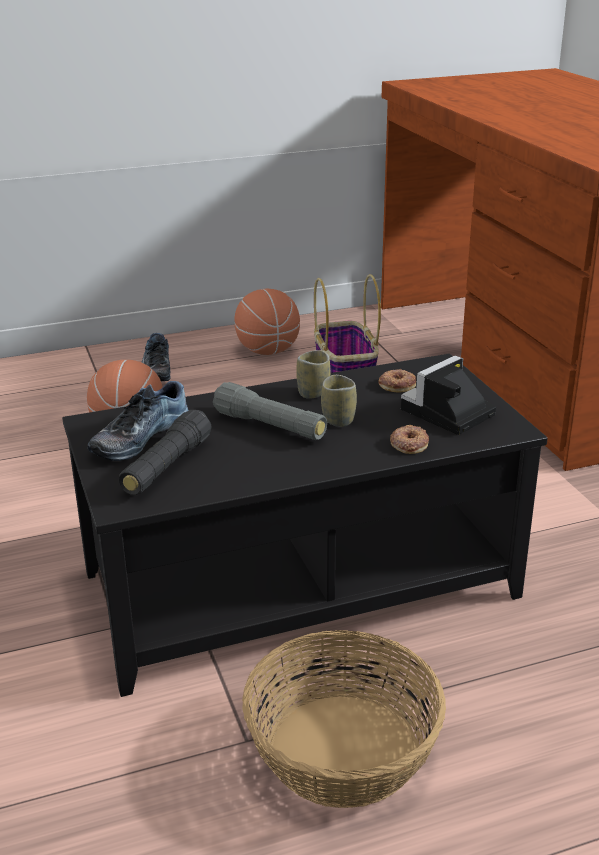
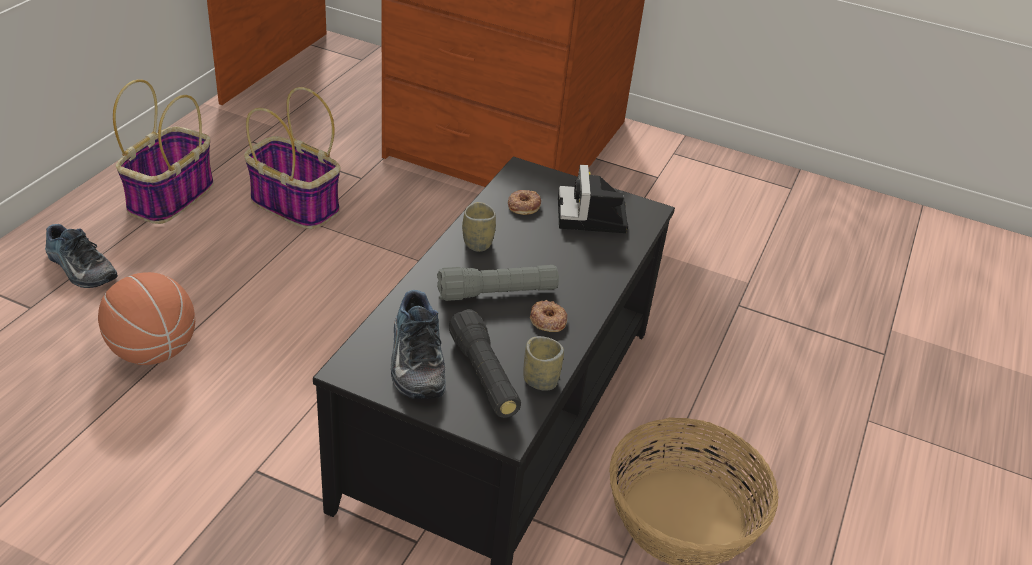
camera: 50 degrees left, 10 degrees up
basketball [234,289,300,355] -> basket [113,79,214,224]
cup [321,375,357,427] -> cup moved to [523,336,564,391]
donut [390,425,429,454] -> donut moved to [530,300,567,332]

